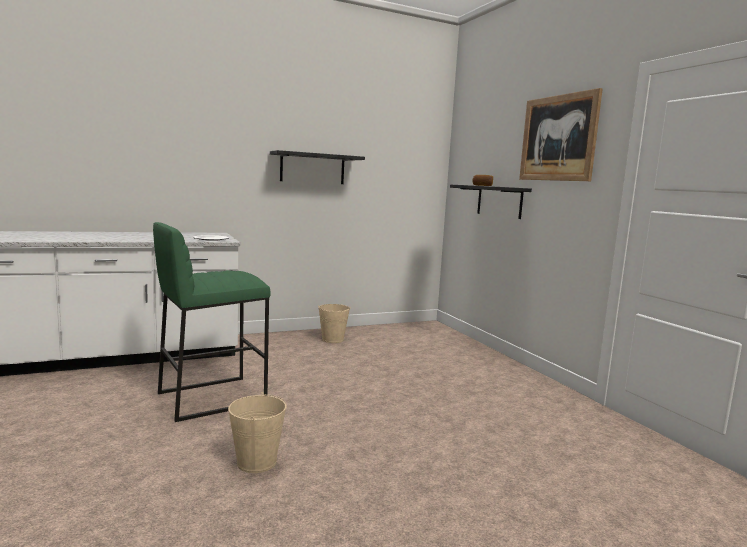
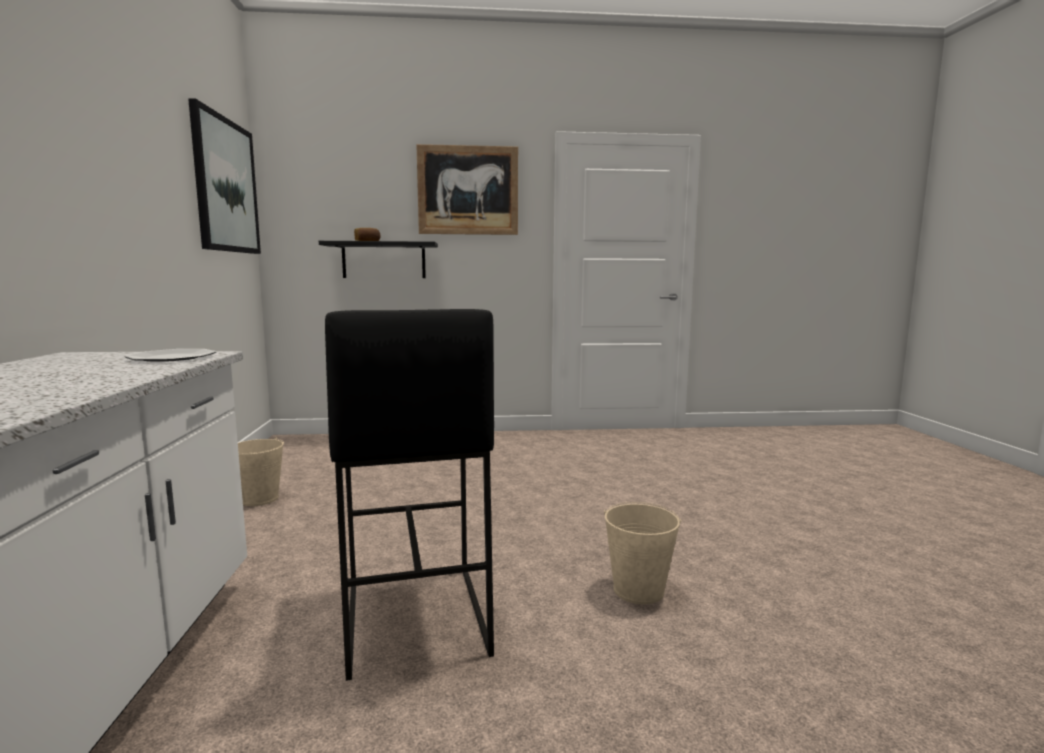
camera: 70 degrees left, 0 degrees up
green stool [153,222,271,422] -> black stool [325,309,494,681]
black shelf [270,150,365,184] -> none
none -> picture [188,98,261,254]

